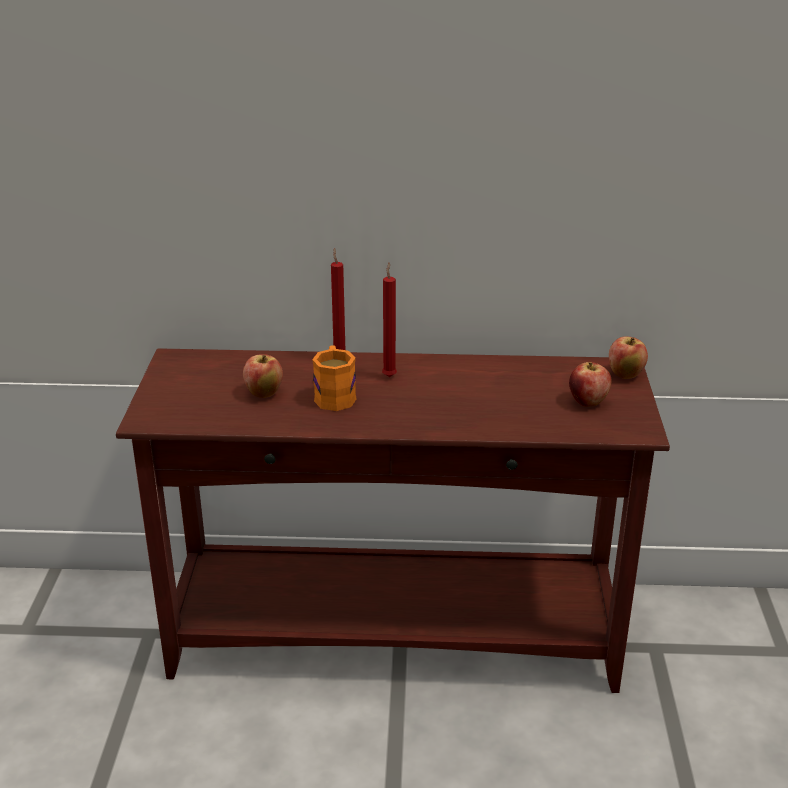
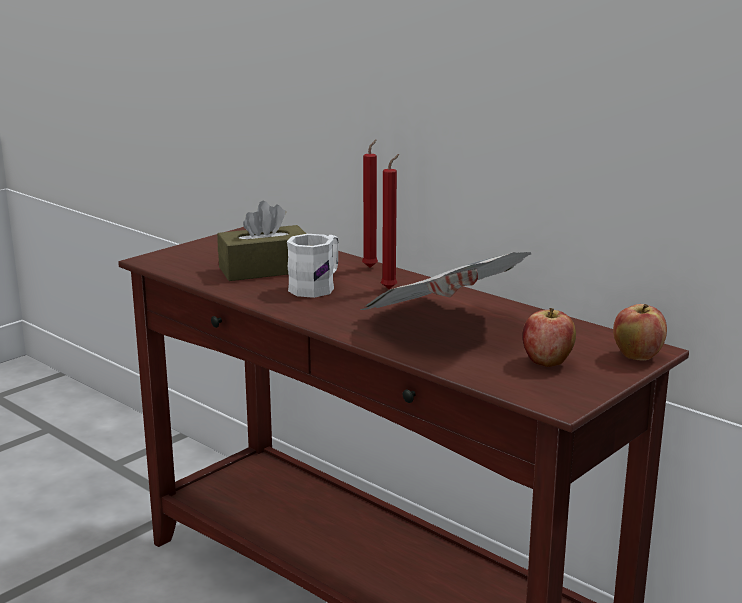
camera: 40 degrees right, 10 degrees down
apple [243,354,283,398] -> brown tissue box [217,201,306,281]
orange mug [312,345,356,411] -> white mug [287,234,339,298]
none -> newspaper [360,252,532,310]

